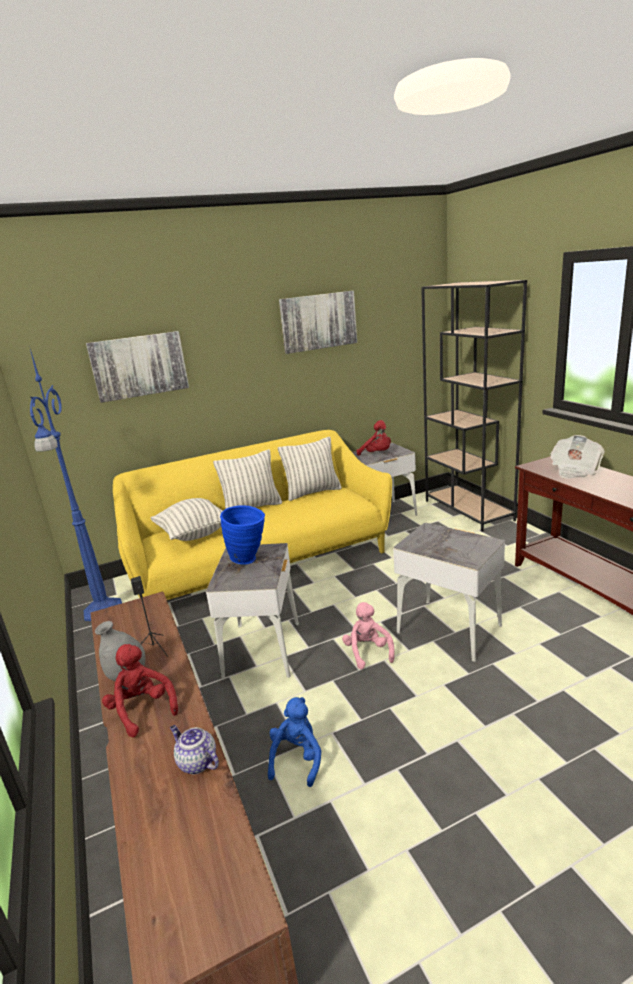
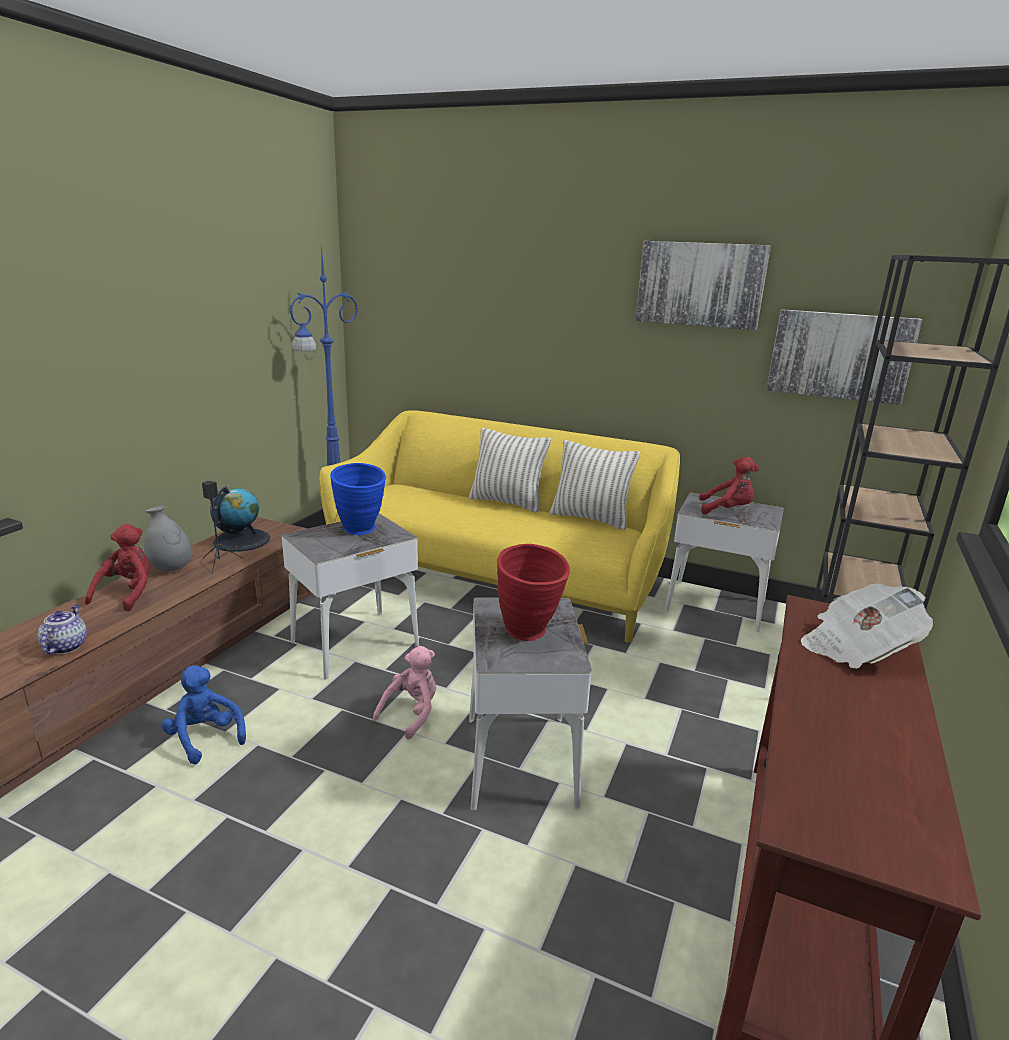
camera: 45 degrees right, 0 degrees up
picture [86,331,189,403] -> picture moved to [766,309,922,405]
pillow [150,498,222,541] -> none
blue plush toy [268,697,321,787] -> blue plush toy turned 105 degrees counterclockwise [162,665,246,764]
red plush toy [357,420,391,456] -> red plush toy turned 75 degrees counterclockwise [699,457,759,514]
none -> globe [210,486,270,552]
none -> red vase [497,544,570,641]

